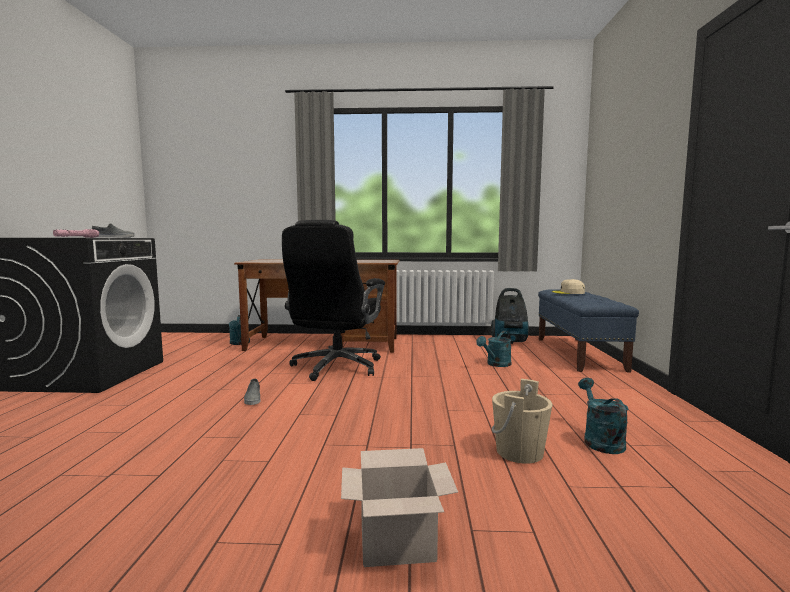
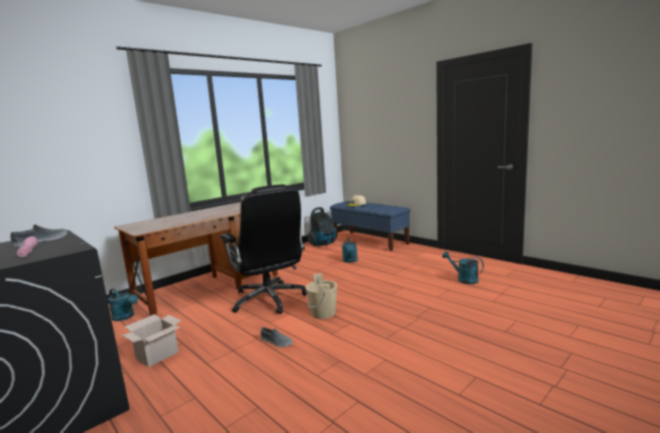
camera: 45 degrees left, 5 degrees up
cardboard box [341,448,458,567] -> cardboard box moved to [122,314,181,367]
beige bucket [492,379,552,464] -> beige bucket moved to [306,273,337,319]

